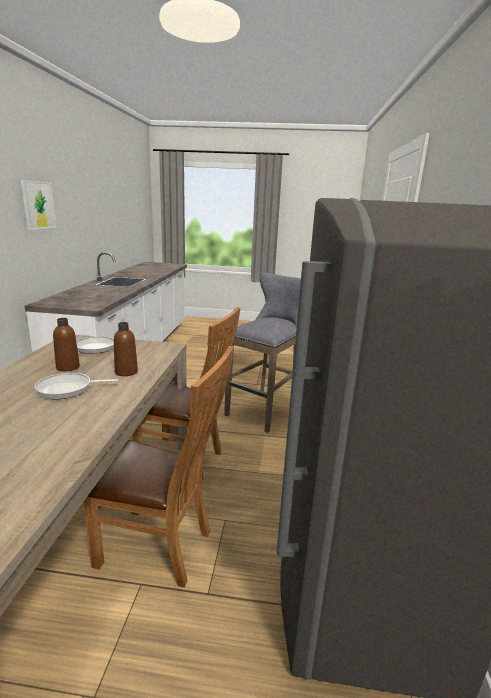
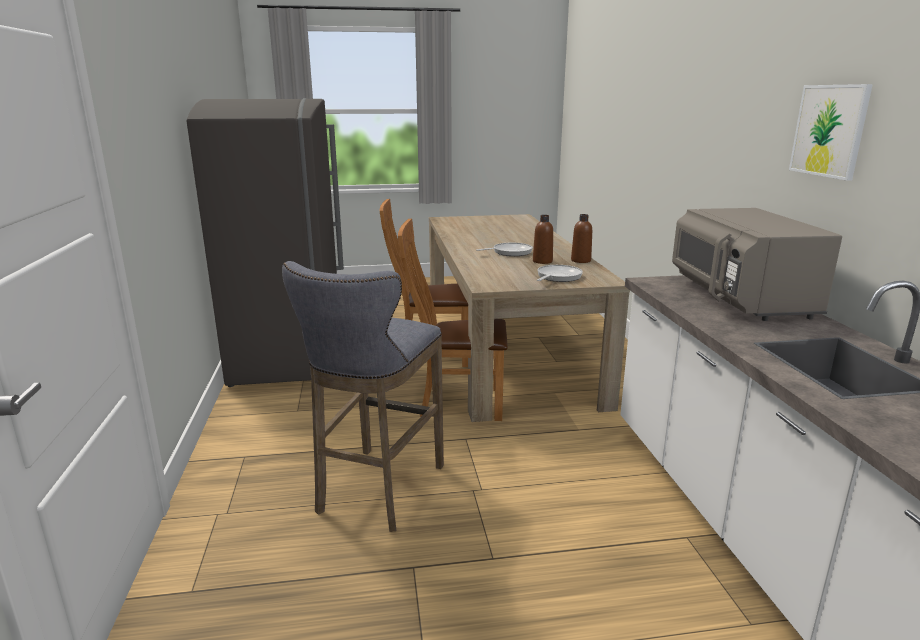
camera: 165 degrees right, 0 degrees up
brown bottle [114,322,138,376] -> brown bottle moved to [571,214,592,263]
none -> grey microwave [672,208,842,321]

